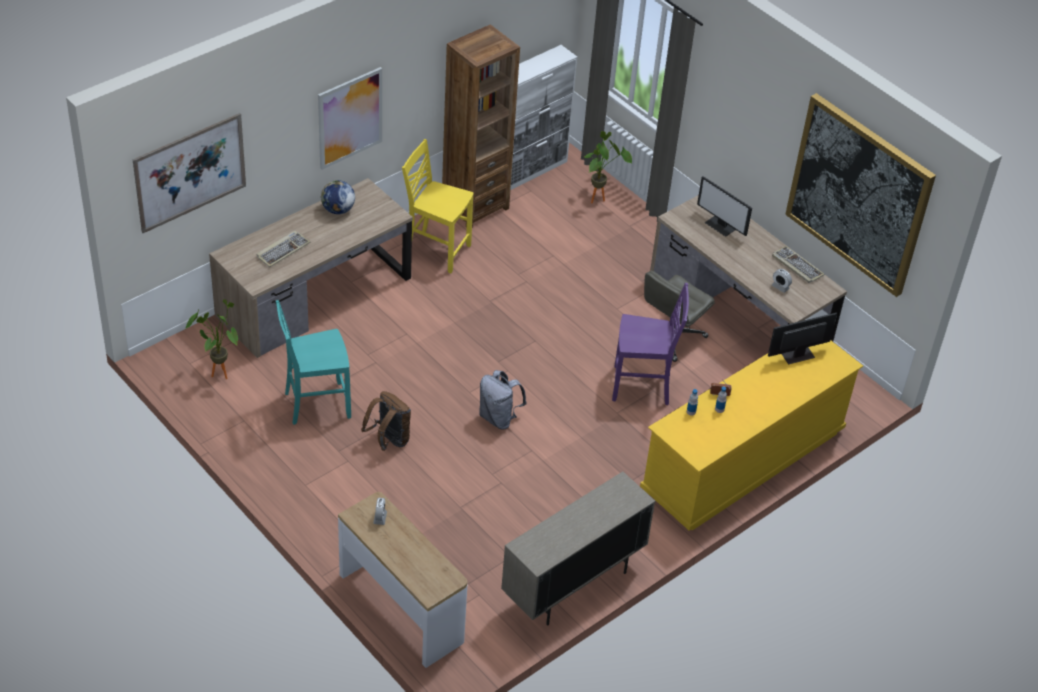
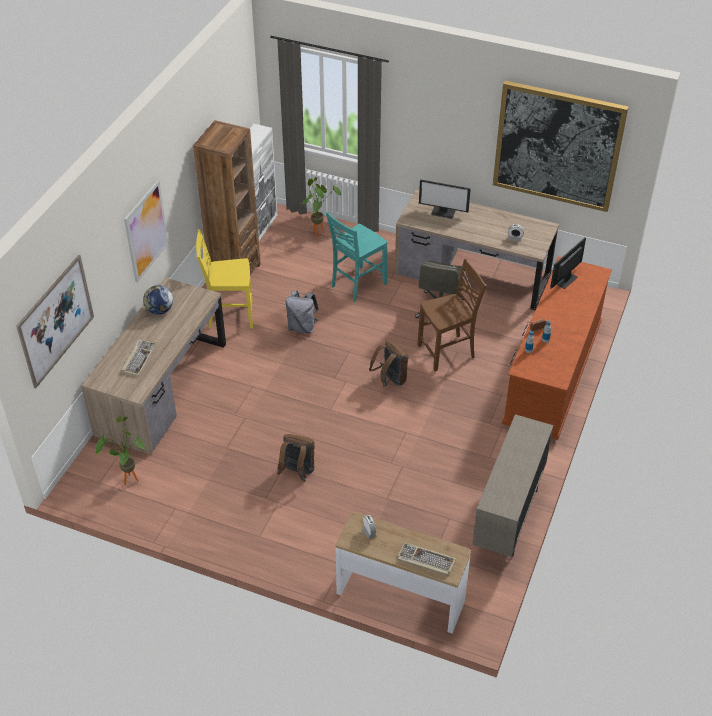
camera: 25 degrees left, 0 degrees up
turquoise chair [276,300,351,425] -> turquoise chair moved to [326,212,387,302]
grey backpack [479,370,527,430] -> grey backpack moved to [286,290,319,333]
purple chair [612,283,689,405] -> brown chair [417,259,487,371]
yellow dresser [640,340,863,531] -> brown dresser [502,256,612,440]
keyboard [772,246,824,283] -> keyboard moved to [398,542,456,576]
none -> brown backpack [369,340,408,387]

